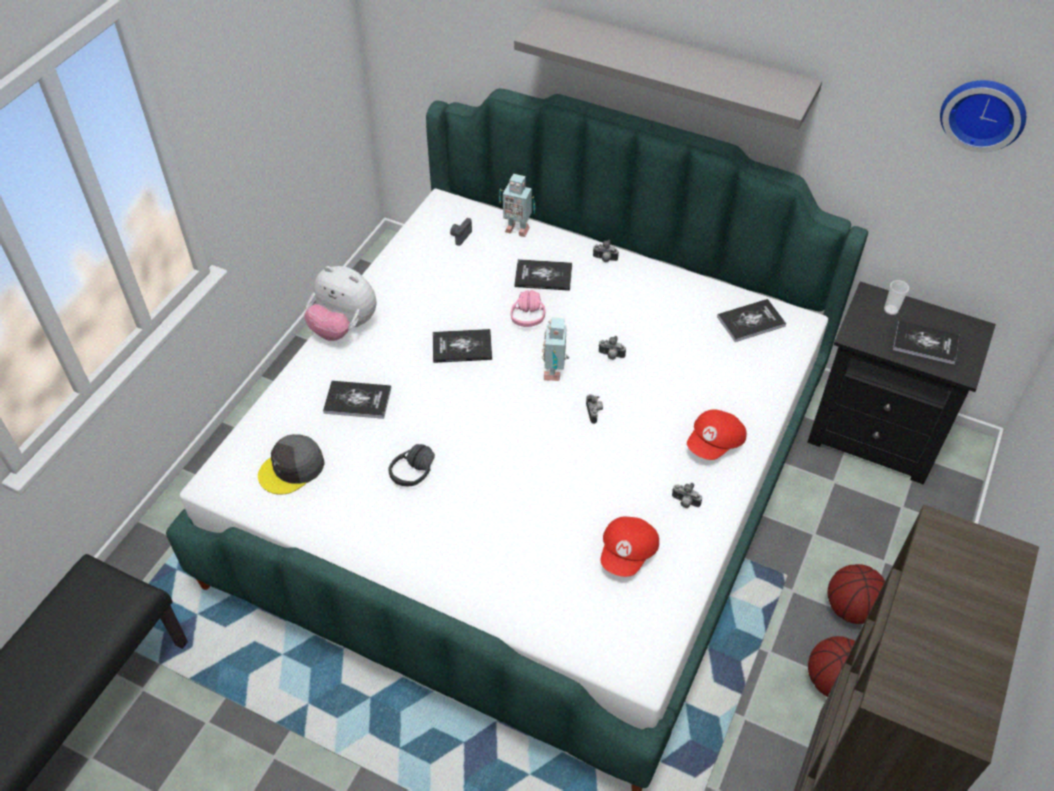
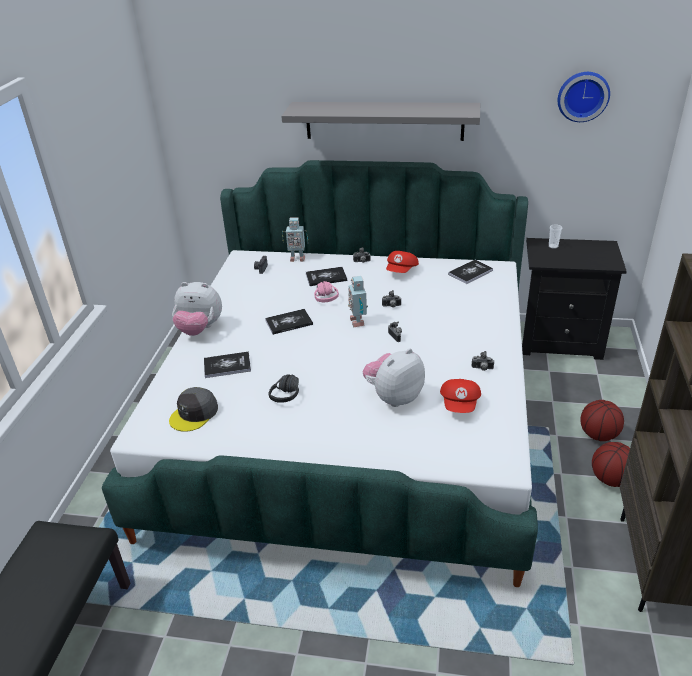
camera: 15 degrees left, 15 degrees down
red cap [687,410,747,460] -> red cap moved to [386,251,419,273]
book [893,321,959,365] -> none
none -> plush toy [363,348,425,407]

